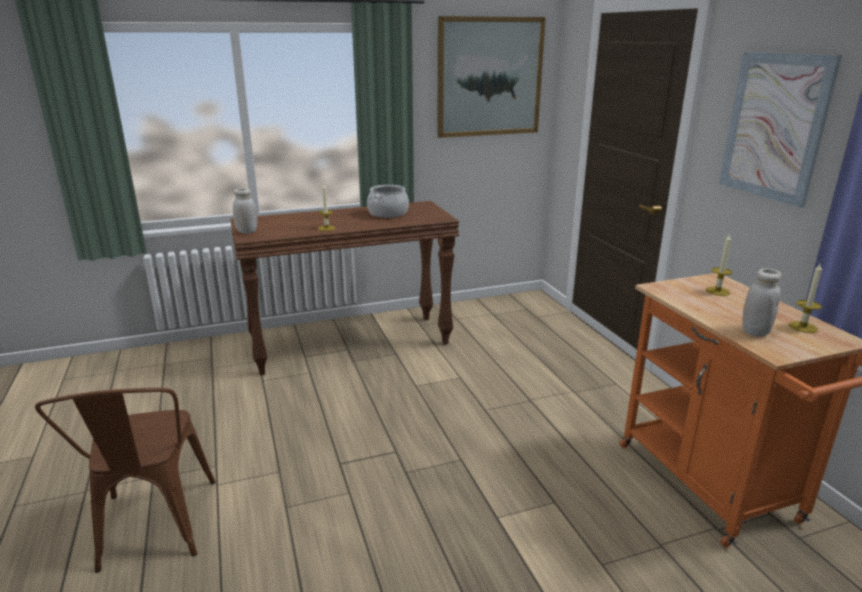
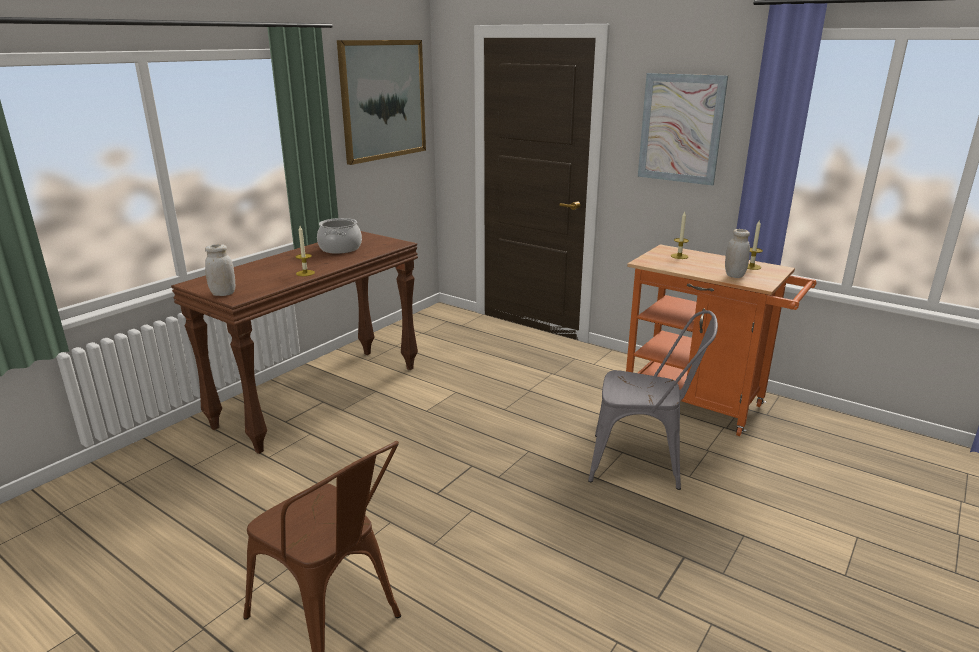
camera: 35 degrees left, 0 degrees up
none -> grey chair [588,310,718,490]

